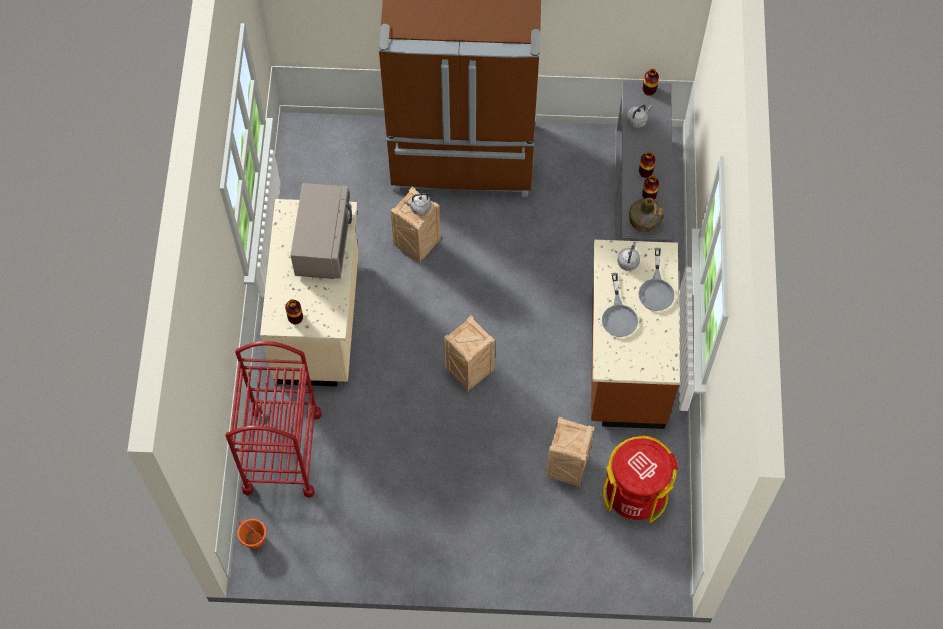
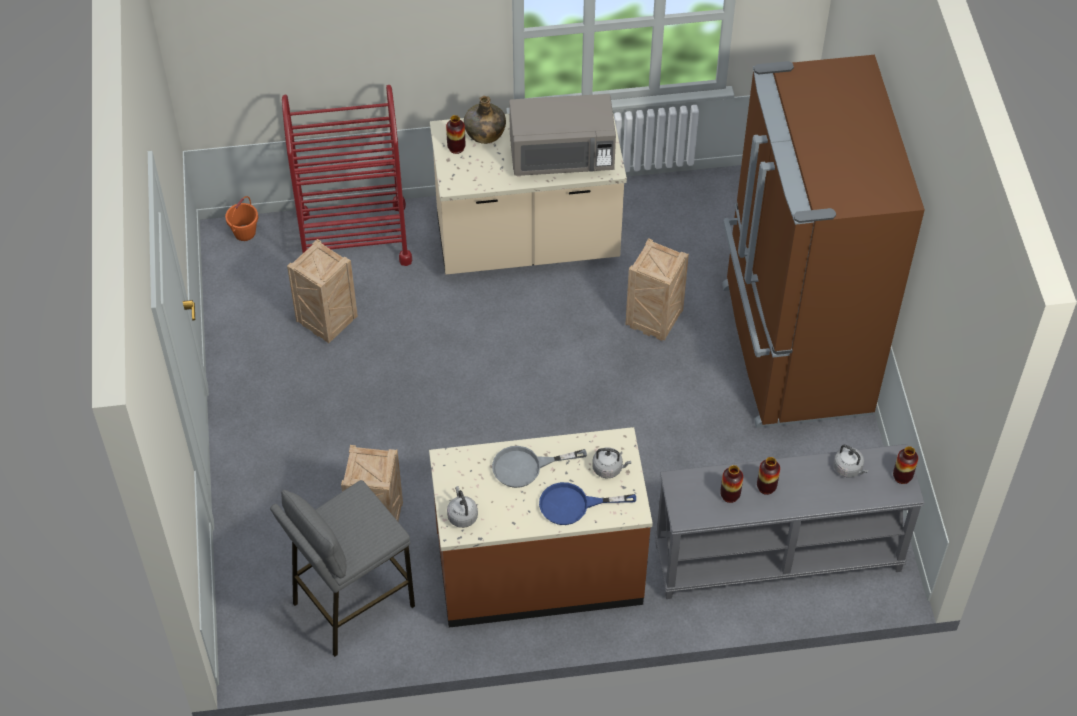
camera: 80 degrees right, 10 degrees down
grey kettle [404,193,431,215] -> grey kettle moved to [447,486,478,528]
crate [444,316,495,392] -> crate moved to [287,239,358,343]
red trash can [603,435,678,523] -> grey stool [270,480,415,657]
green bottle [629,197,664,232] -> green bottle moved to [464,96,506,144]
grey frying pan [638,248,675,311] -> blue frying pan [539,482,636,525]

